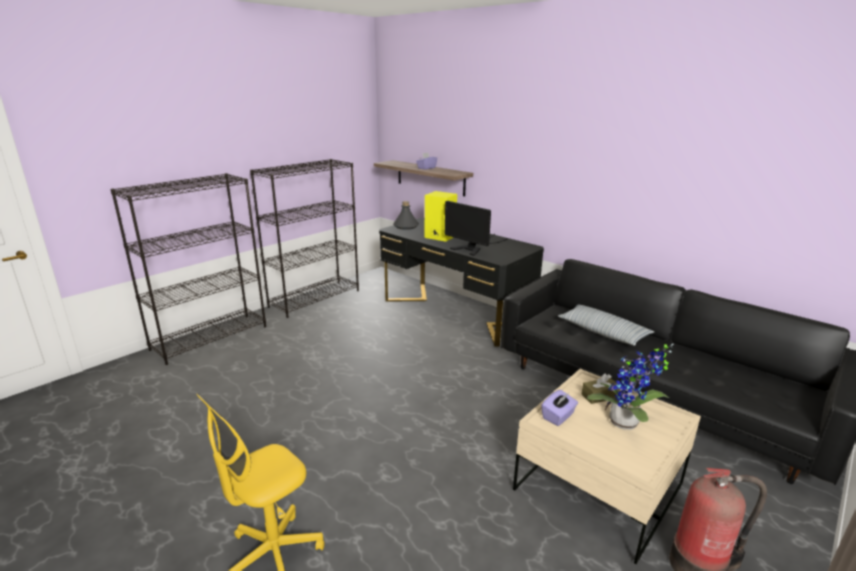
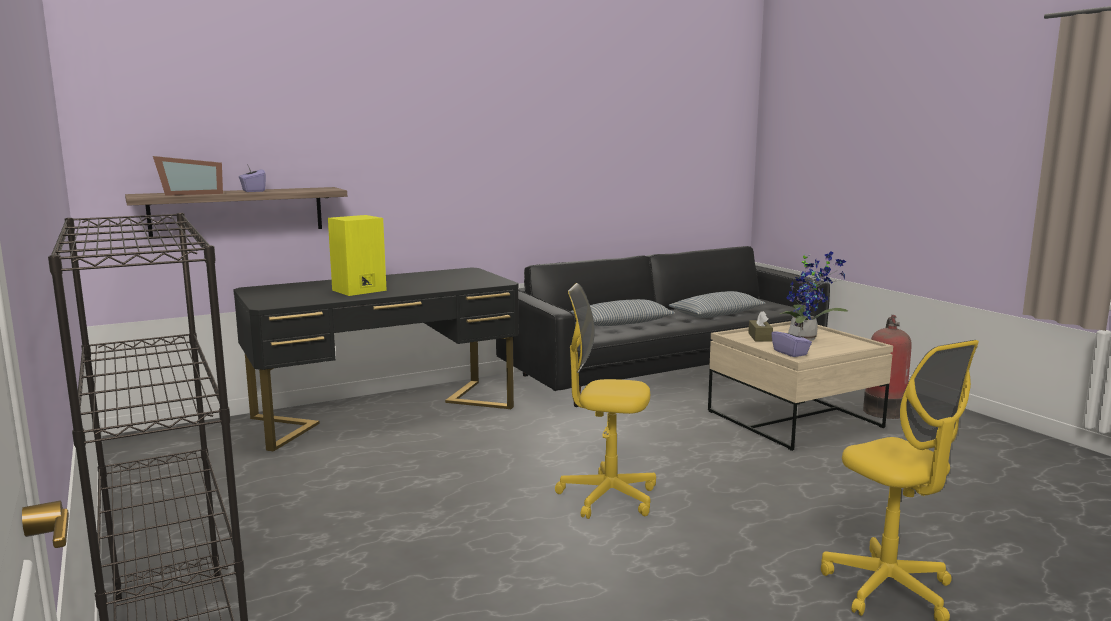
camera: 70 degrees left, 10 degrees down
black bookcase [250,159,359,318] -> none
grey bottle [393,201,419,230] -> none
monitor [445,201,508,256] -> none
none -> picture frame [153,156,223,196]
none -> yellow office chair [555,283,656,519]
none -> pillow [668,291,765,318]

